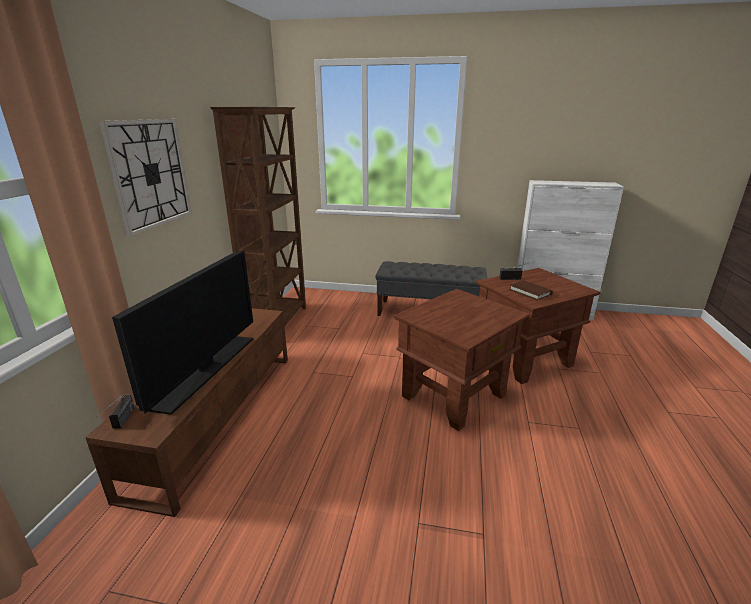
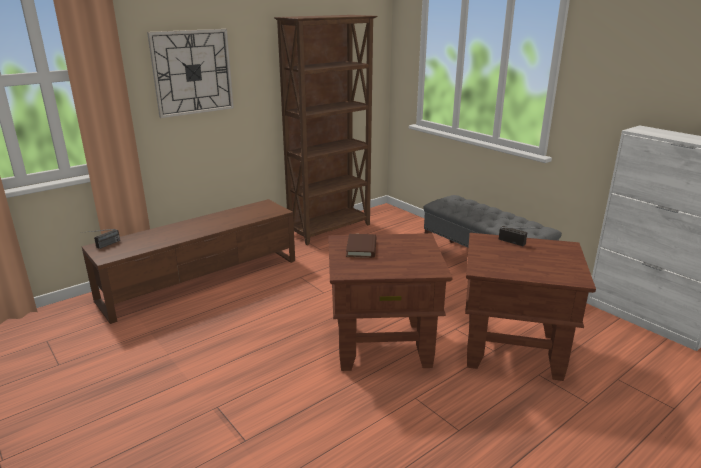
camera: 40 degrees right, 0 degrees up
television [112,251,253,415] -> none
brown book [509,280,553,301] -> brown book moved to [346,234,376,258]

